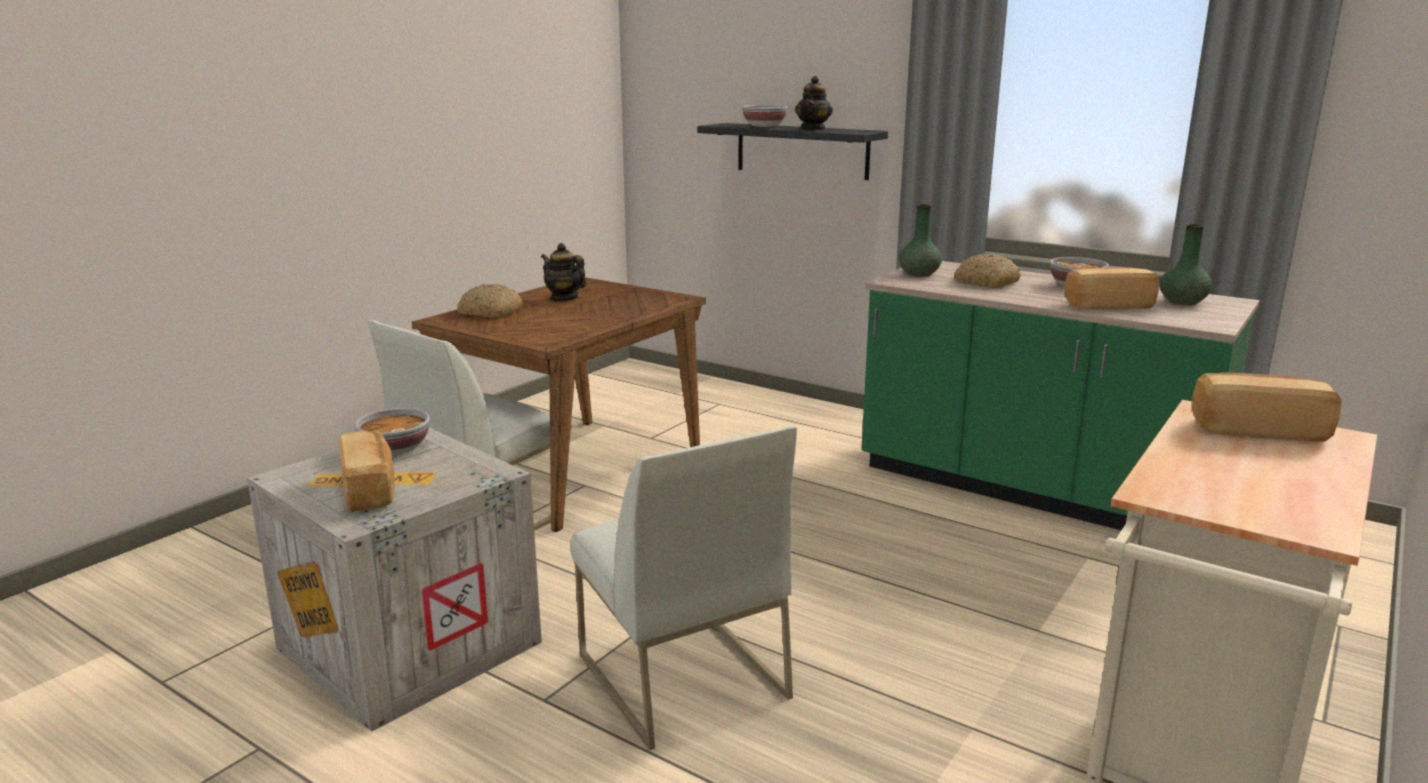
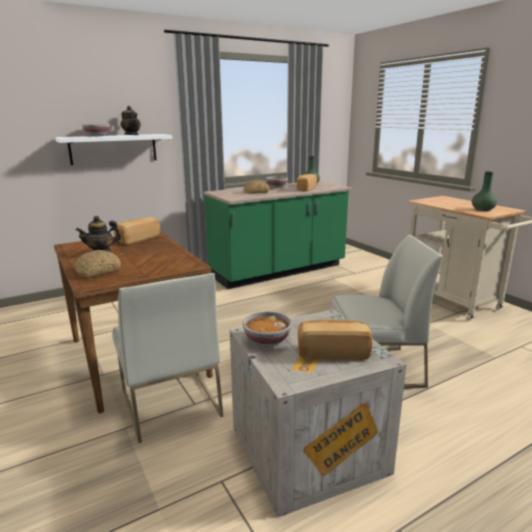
camera: 65 degrees left, 0 degrees up
black shelf [697,123,888,180] -> white shelf [55,134,172,165]
green vase [899,204,942,277] -> green vase moved to [472,172,498,211]
bread [1192,372,1342,442] -> bread moved to [114,217,160,245]

